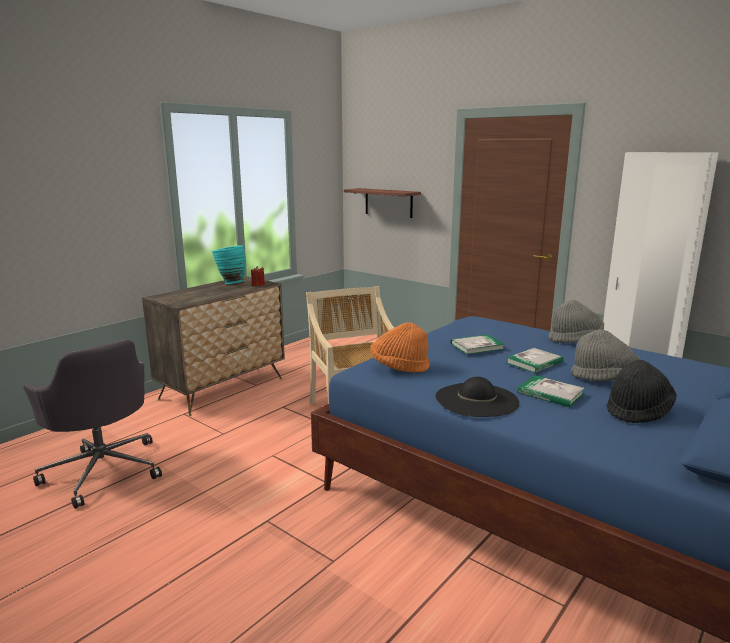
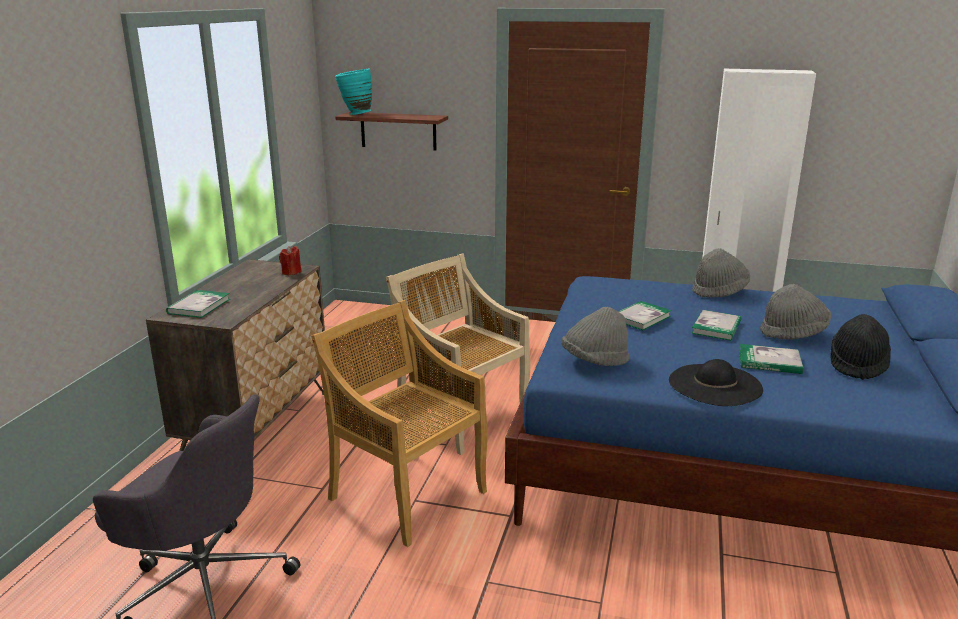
camera: 25 degrees left, 5 degrees up
turquoise vase [212,245,245,284] -> turquoise vase moved to [335,69,372,115]
orange hat [370,322,430,373] -> grey hat [562,307,630,366]
none -> book [166,290,230,318]
none -> beige chair [311,300,488,547]

